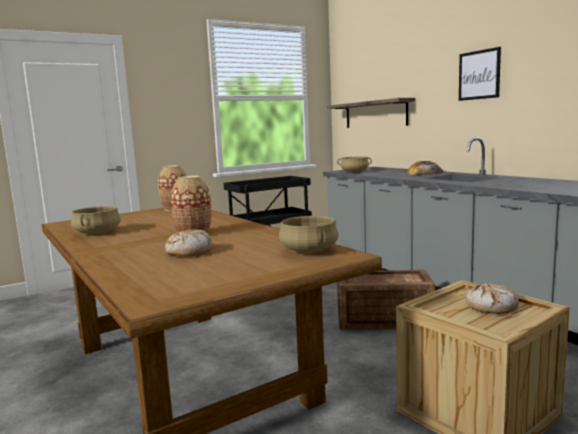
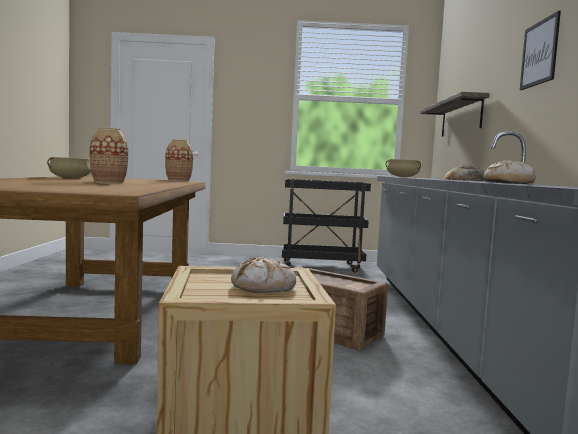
camera: 30 degrees right, 5 degrees down
bread [165,230,212,256] -> bread moved to [484,160,536,184]
beige cooking pot [279,216,339,253] -> none

